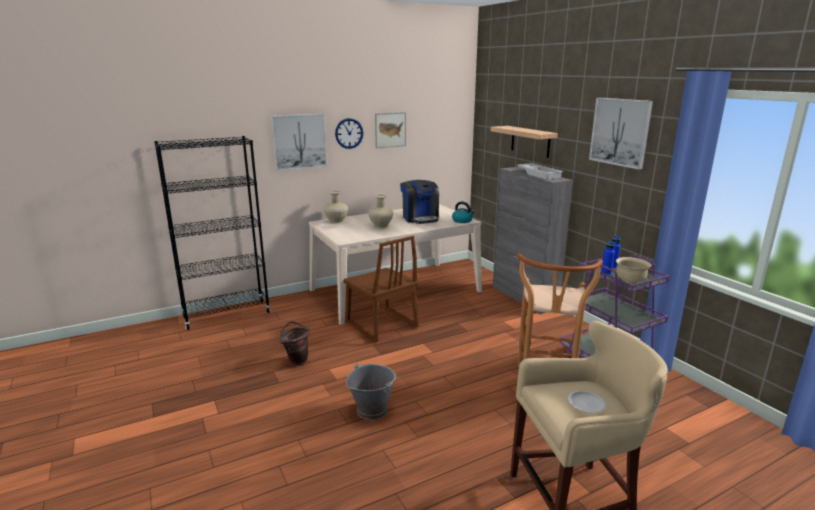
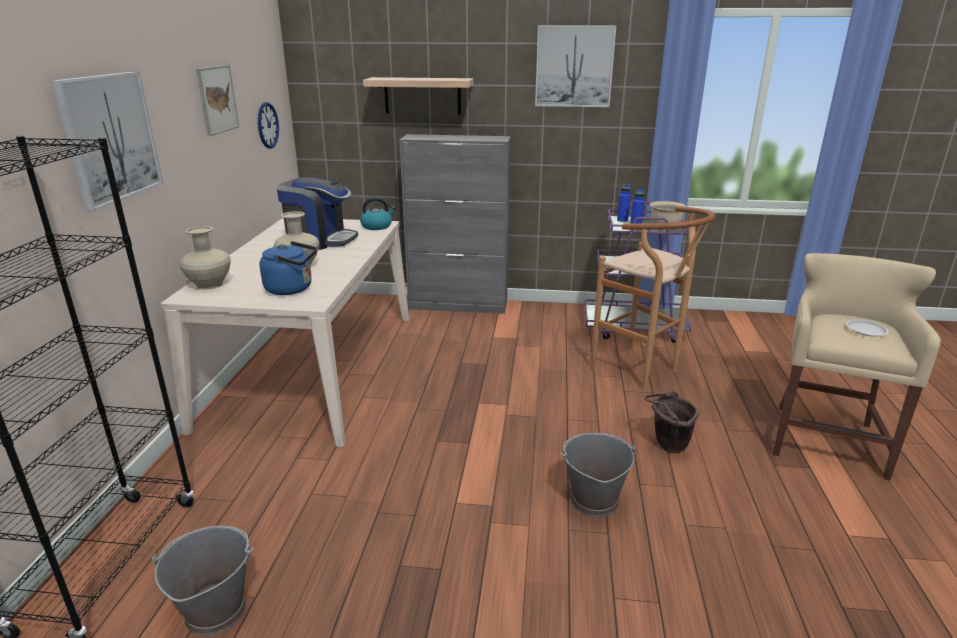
camera: 55 degrees left, 5 degrees up
brown bucket [280,321,310,365] -> brown bucket moved to [644,390,700,453]
wall clock [335,118,363,149] -> wall clock moved to [258,102,279,148]
brown chair [343,236,418,342] -> none
white tray [517,163,563,180] -> none
none -> grey bucket [152,526,253,636]
none -> blue kettle [259,241,317,295]

